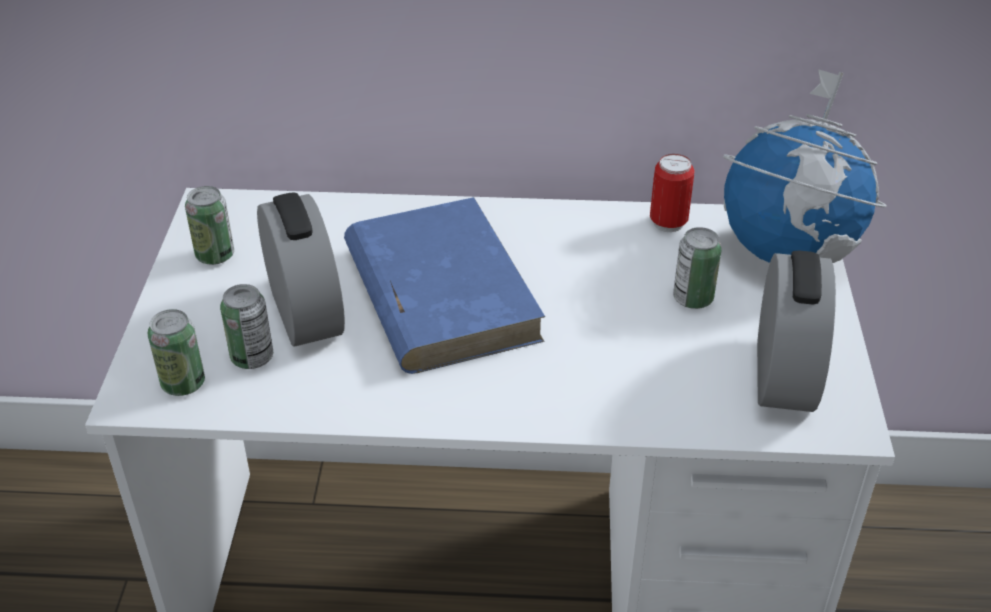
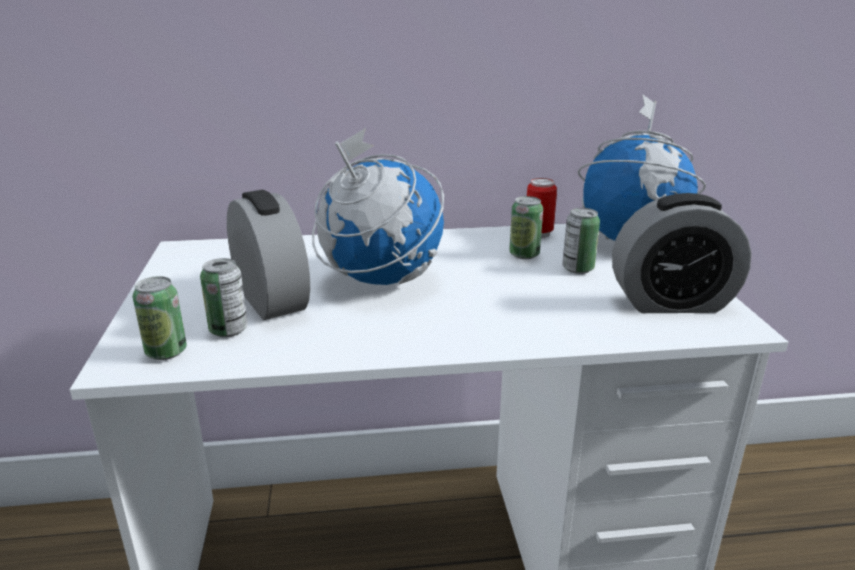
camera: 10 degrees left, 15 degrees down
can [185,186,234,265] -> can moved to [509,196,543,259]
blue book [344,197,545,374] -> globe [312,128,444,285]
alarm clock [757,251,836,412] -> alarm clock turned 90 degrees clockwise [612,193,752,313]

